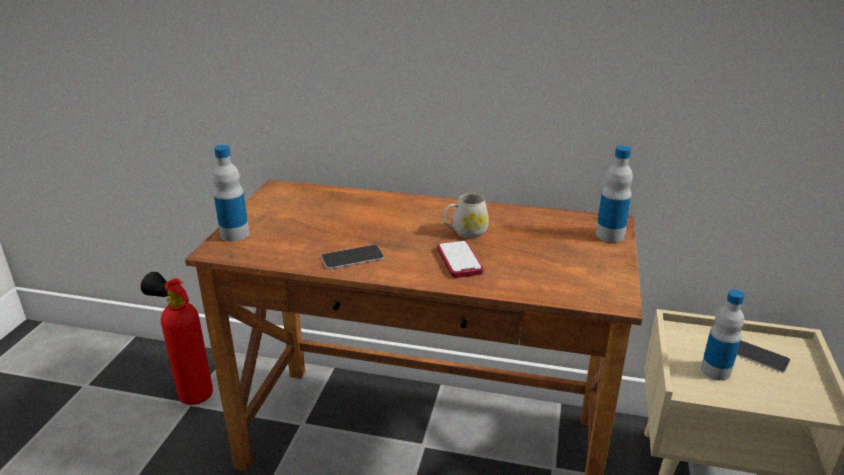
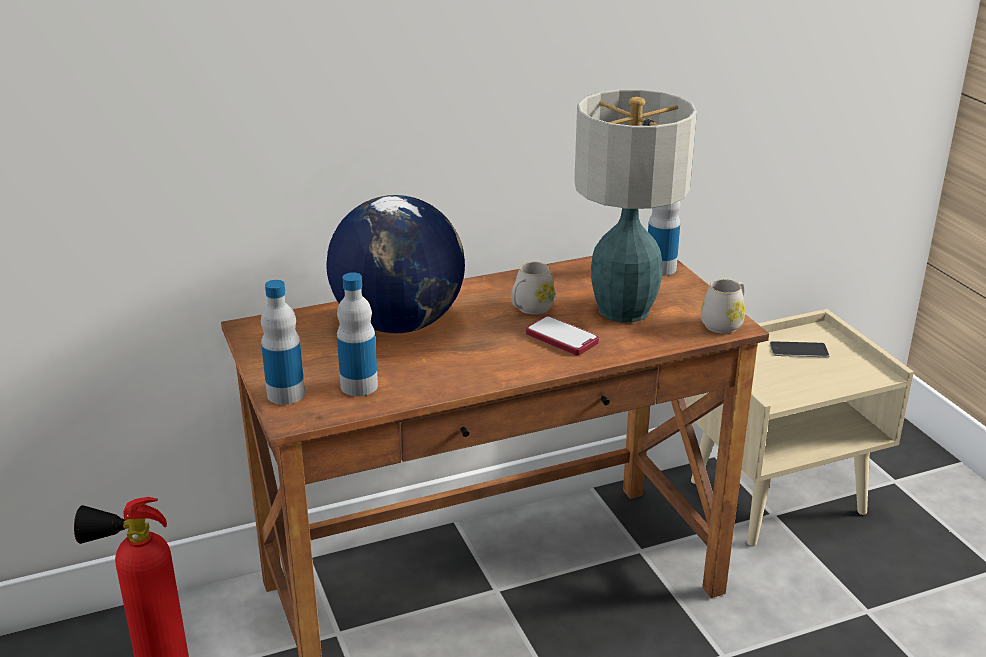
camera: 35 degrees left, 0 degrees up
phone [321,245,385,269] -> none
bottle [701,289,745,381] -> bottle moved to [337,272,378,396]
none -> globe [327,195,465,333]
none -> table lamp [574,89,697,323]
none -> white mug [701,279,745,333]

